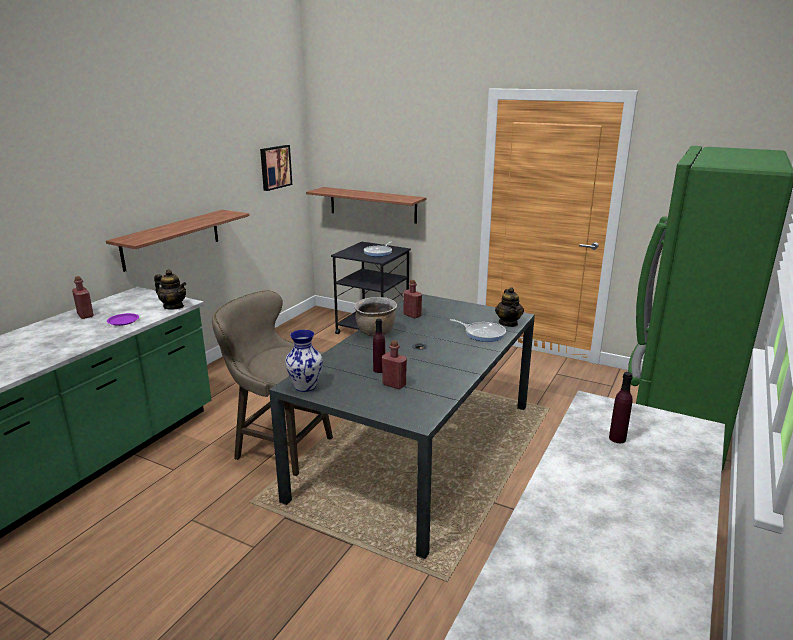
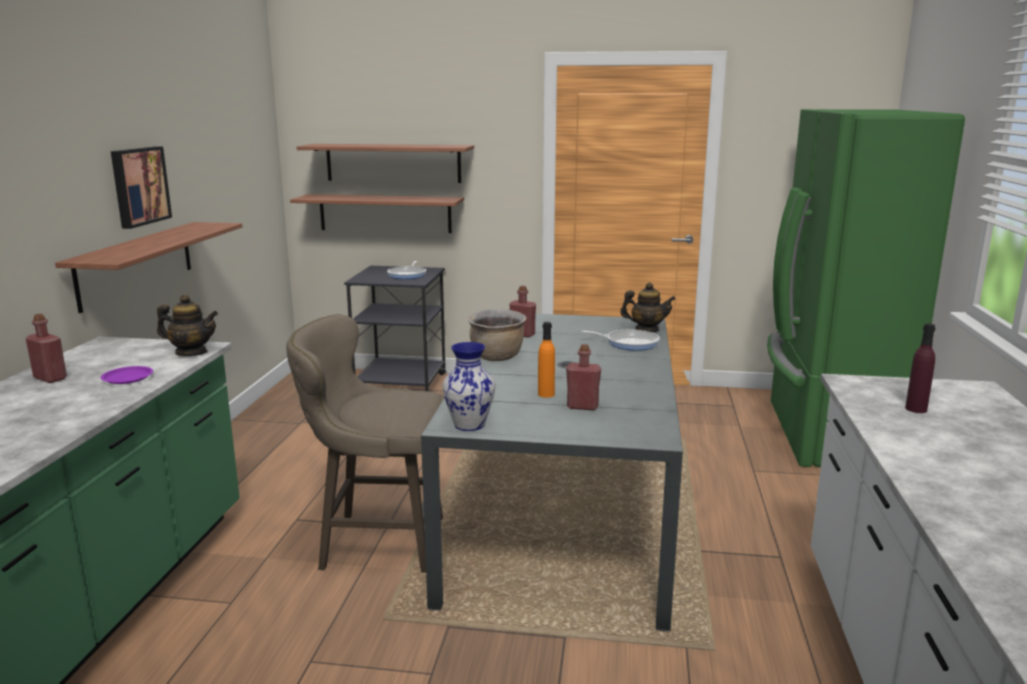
camera: 20 degrees left, 5 degrees down
picture [260,145,292,191] -> picture moved to [111,146,172,229]
purple bottle [373,319,385,373] -> orange bottle [538,322,555,398]
teapot [495,287,524,327] -> teapot turned 60 degrees counterclockwise [620,283,676,332]
none -> shelf [297,144,474,183]

